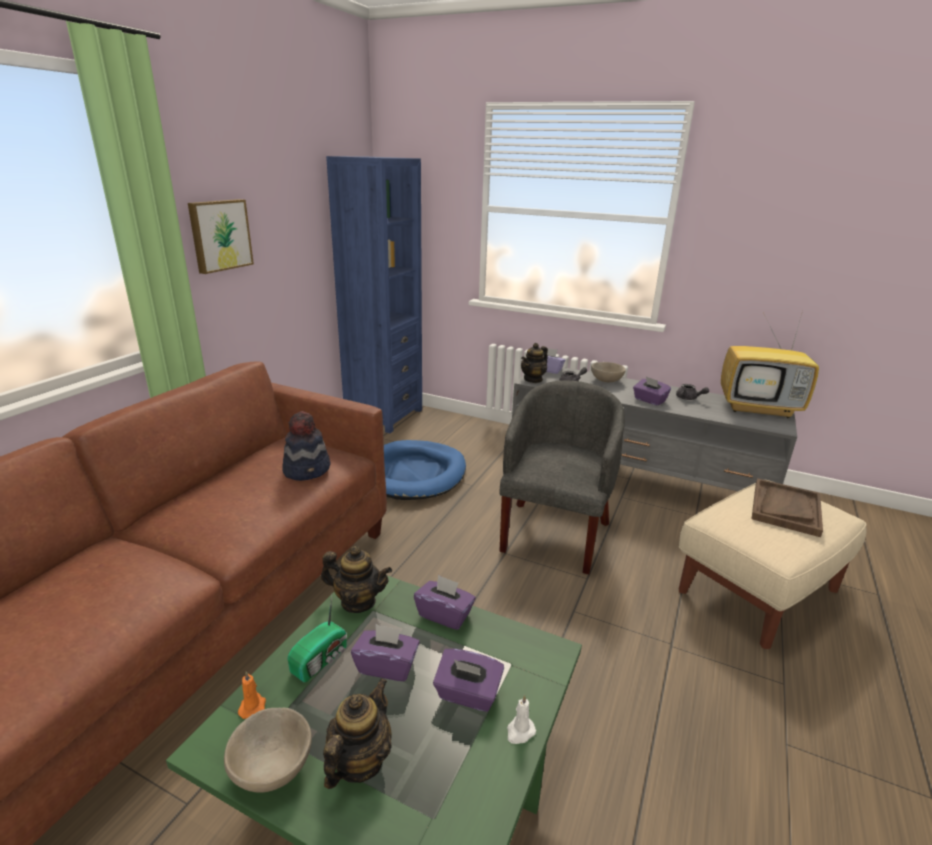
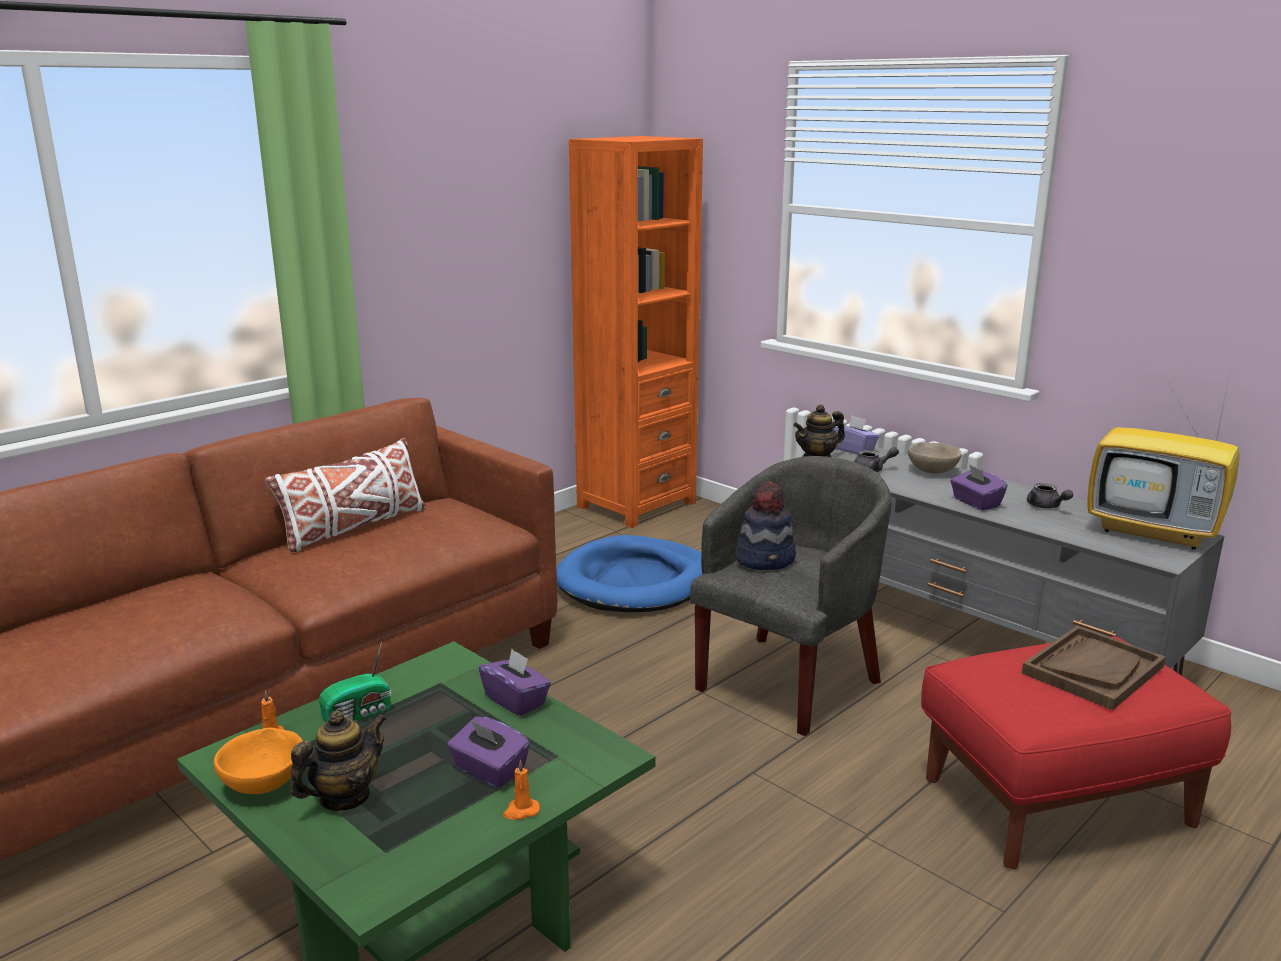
camera: 20 degrees right, 5 degrees down
picture [188,199,254,274] -> none
beige bowl [224,708,312,793] -> orange bowl [214,728,303,794]
hat [282,411,330,481] -> hat moved to [736,481,796,570]
teapot [321,546,392,613] -> none
blue bookcase [326,156,422,433] -> orange bookcase [569,136,703,528]
purple tissue box [351,624,420,681] -> none
white candle [507,695,536,744] -> orange candle [503,760,540,820]
beige ottoman [679,480,867,649] -> red ottoman [921,636,1231,869]
none -> white pillow [265,438,426,552]

